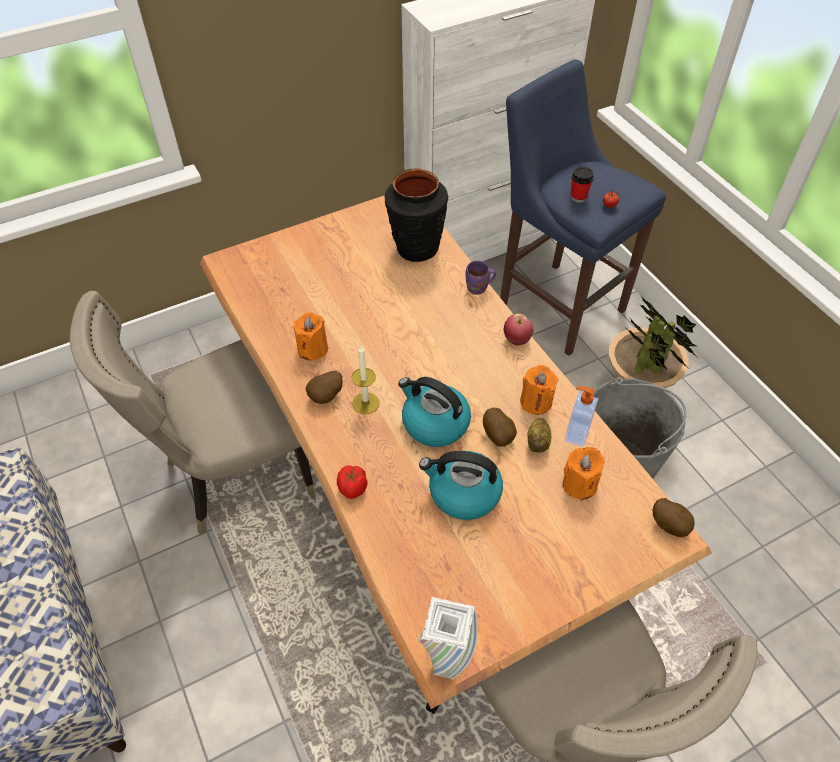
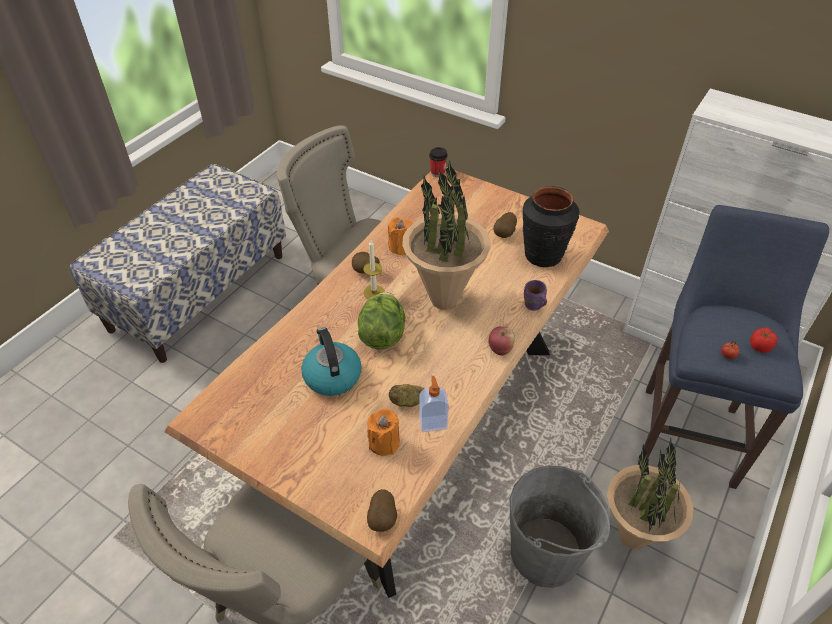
camera: 60 degrees right, 5 degrees down
tomato [337,465,368,499] -> tomato moved to [750,328,778,353]
kettle [398,377,471,447] -> lettuce [358,292,405,350]
white vase [418,597,478,679] -> none
potato [483,408,517,447] -> potato moved to [493,212,517,238]
orange candle [520,365,558,415] -> none
cup [570,167,594,203] -> cup moved to [429,147,448,177]
none -> potted plant [402,160,491,310]

